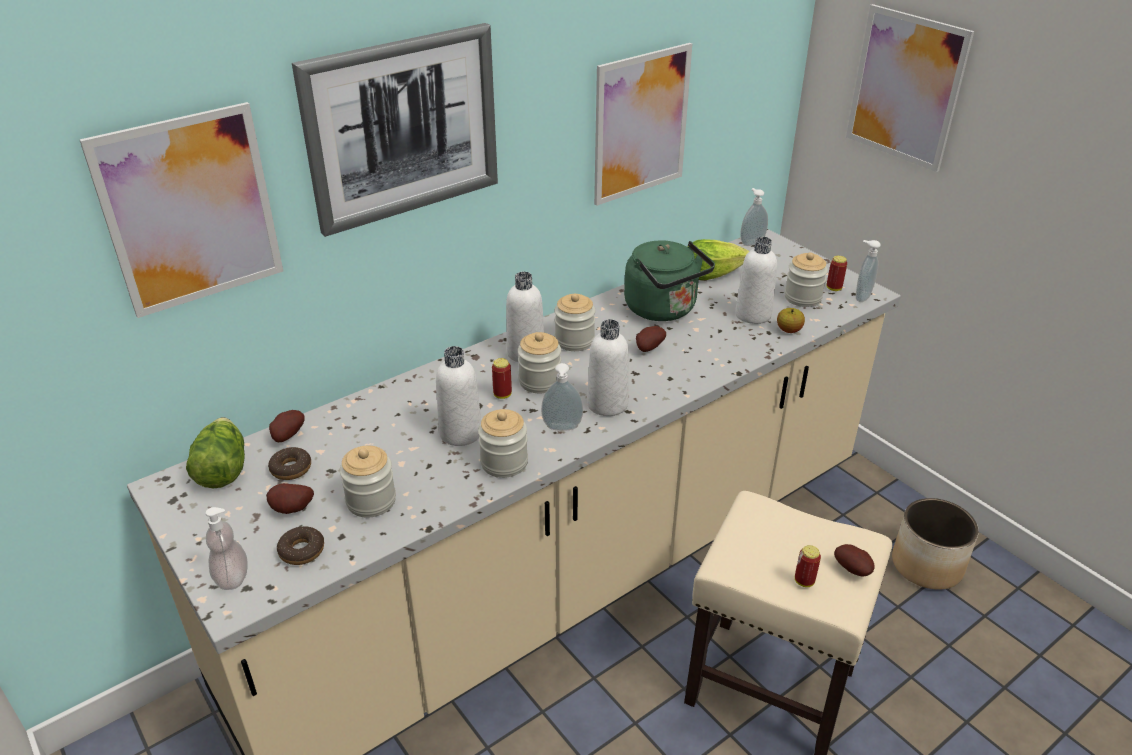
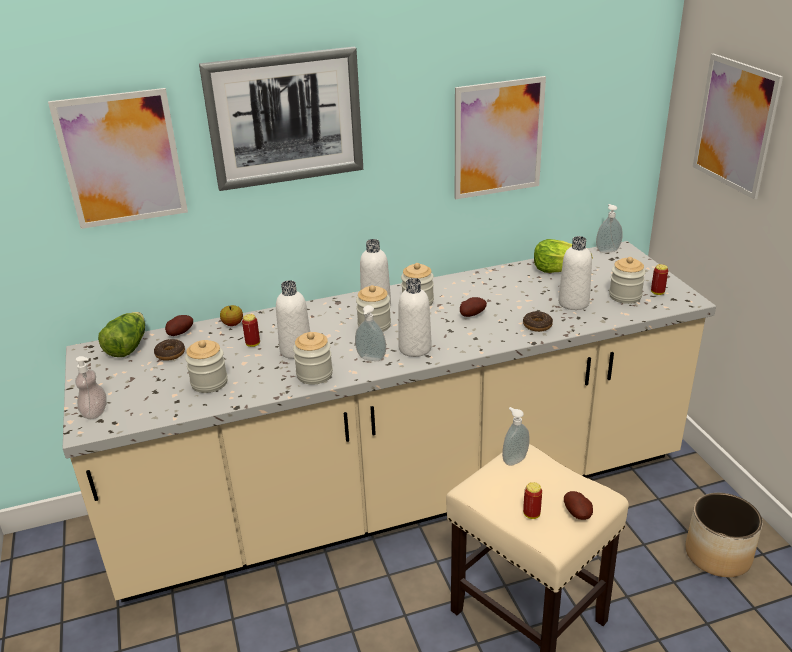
camera: 20 degrees right, 5 degrees down
potato [266,483,314,514] -> none
donut [277,526,324,565] -> donut moved to [523,311,553,332]
can [492,358,512,399] -> can moved to [242,314,260,347]
green kettle [624,240,715,321] -> none
apple [777,308,805,333] -> apple moved to [220,305,243,326]
soap dispenser [856,240,881,302] -> soap dispenser moved to [502,407,530,466]

